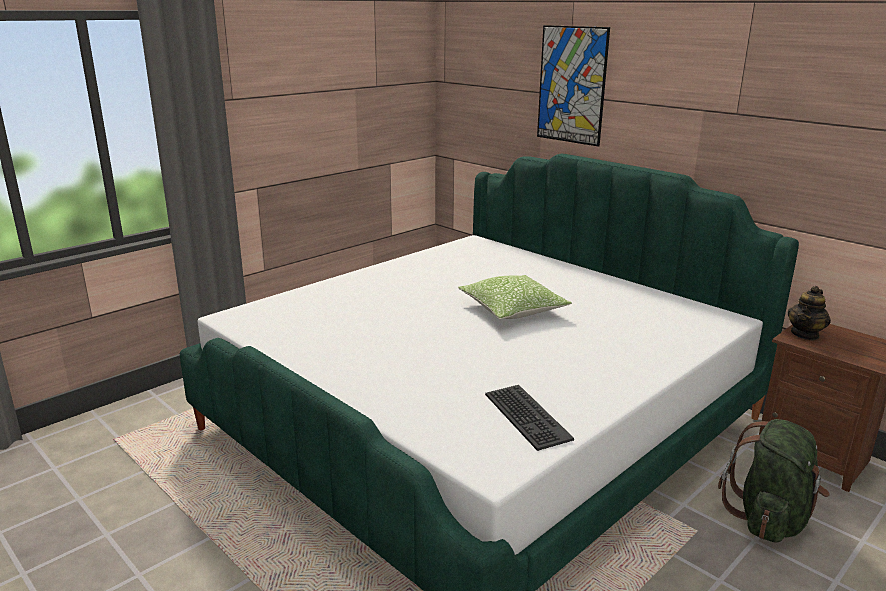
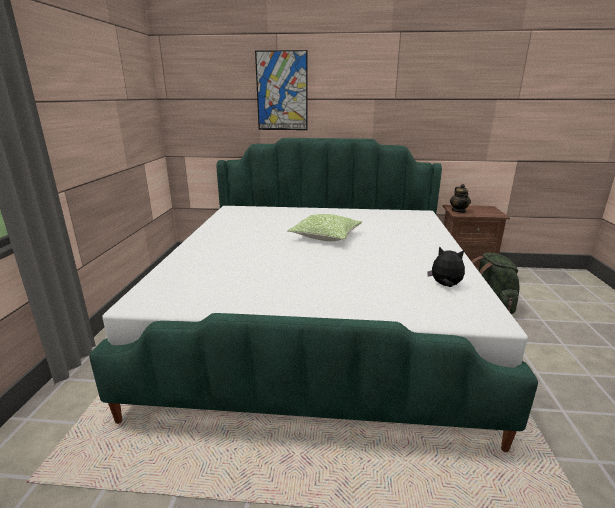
camera: 40 degrees left, 0 degrees up
keyboard [485,385,574,451] -> plush toy [427,246,465,287]

